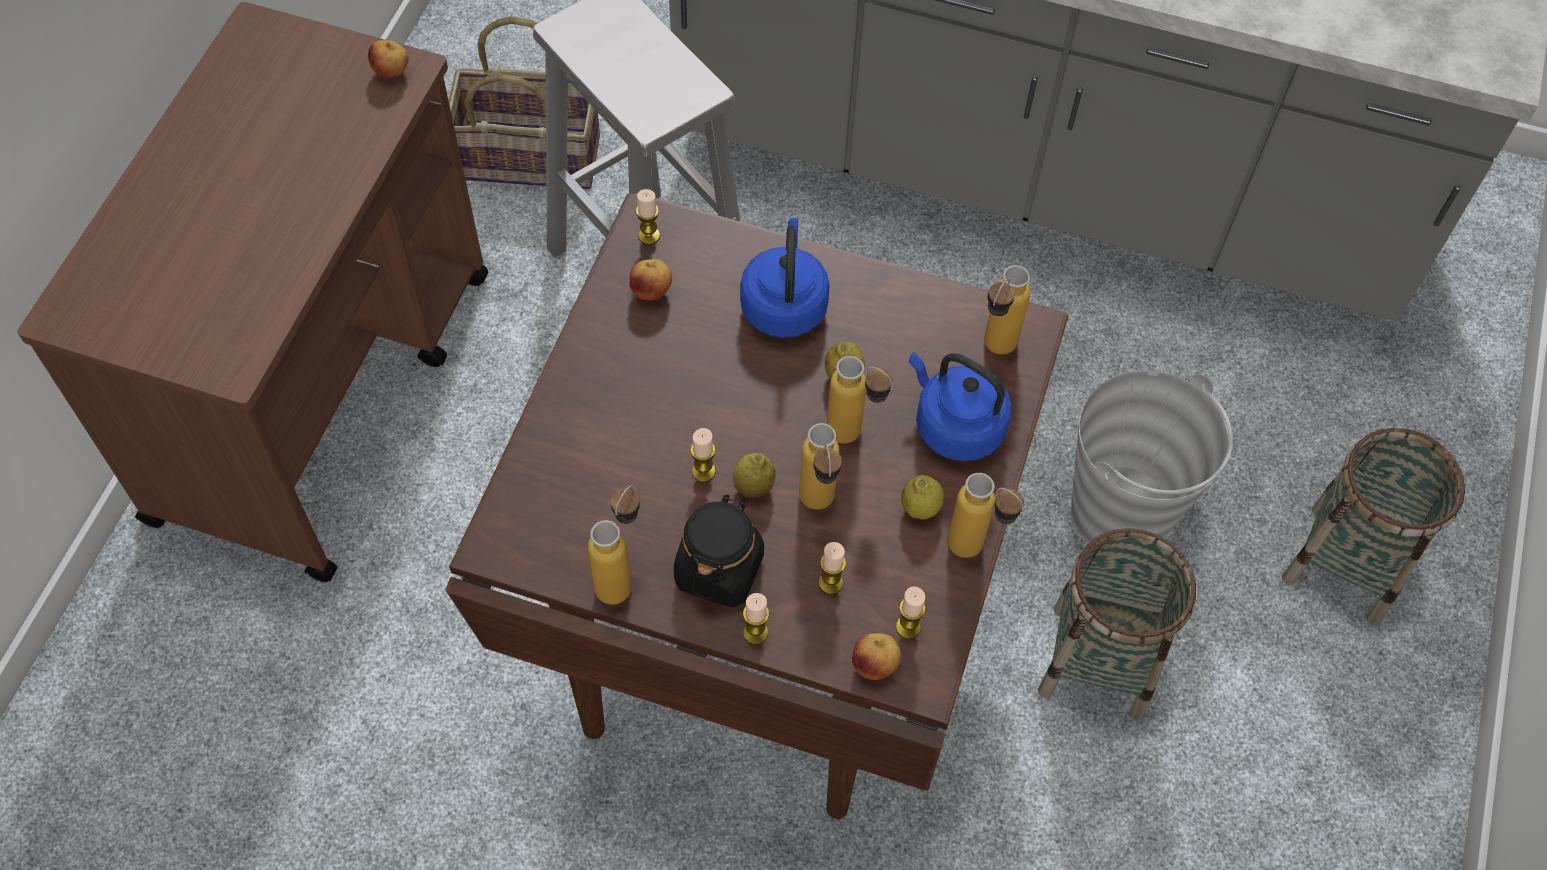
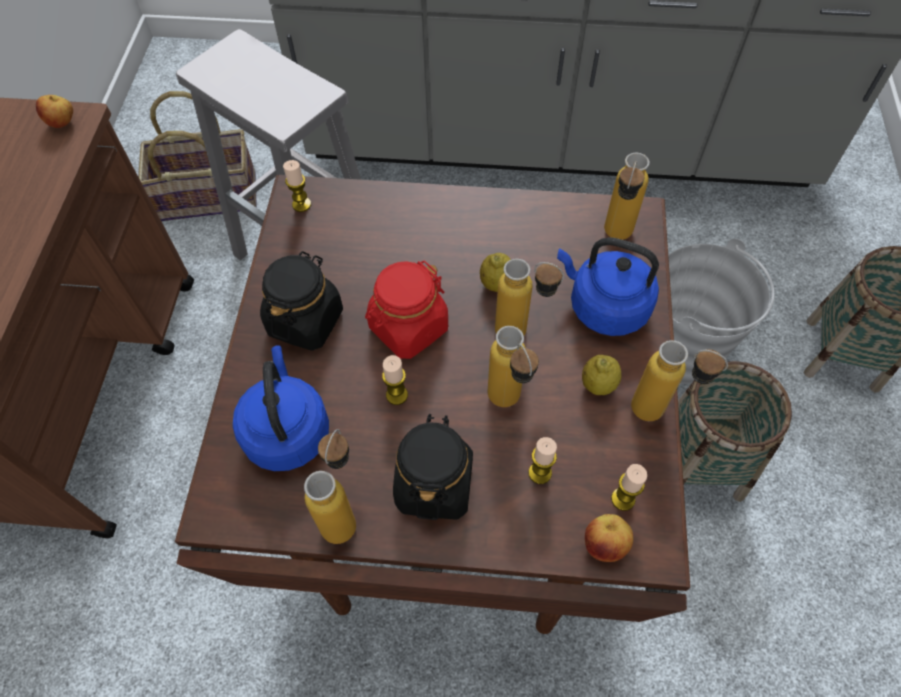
camera: 10 degrees left, 0 degrees up
apple [629,259,672,301] -> none
lemon [733,453,776,498] -> none
blue kettle [740,218,830,338] -> blue kettle moved to [233,345,329,471]
candle [743,593,769,645] -> none
none -> black jar [260,251,343,351]
none -> red jar [365,261,448,359]

